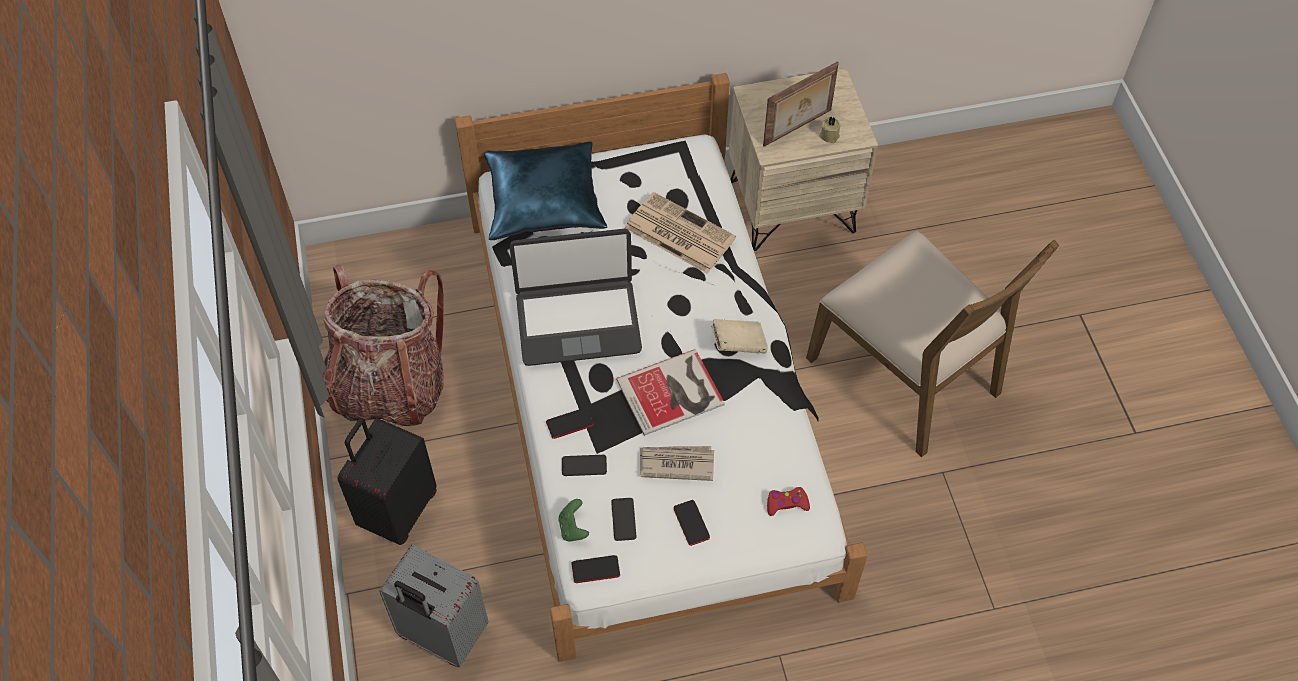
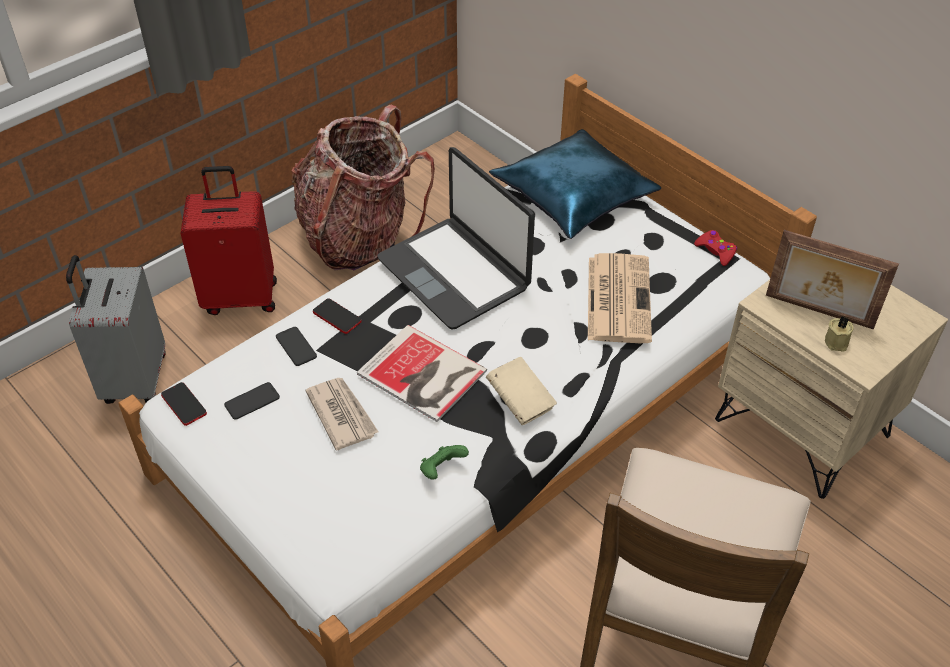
camera: 60 degrees right, 10 degrees down
black suitcase [338,418,437,545] -> red suitcase [180,166,277,315]
green game controller [558,499,589,542] -> green game controller moved to [420,445,469,480]
phone [674,500,710,546] -> none
red game controller [767,487,810,516] -> red game controller moved to [694,230,737,266]

